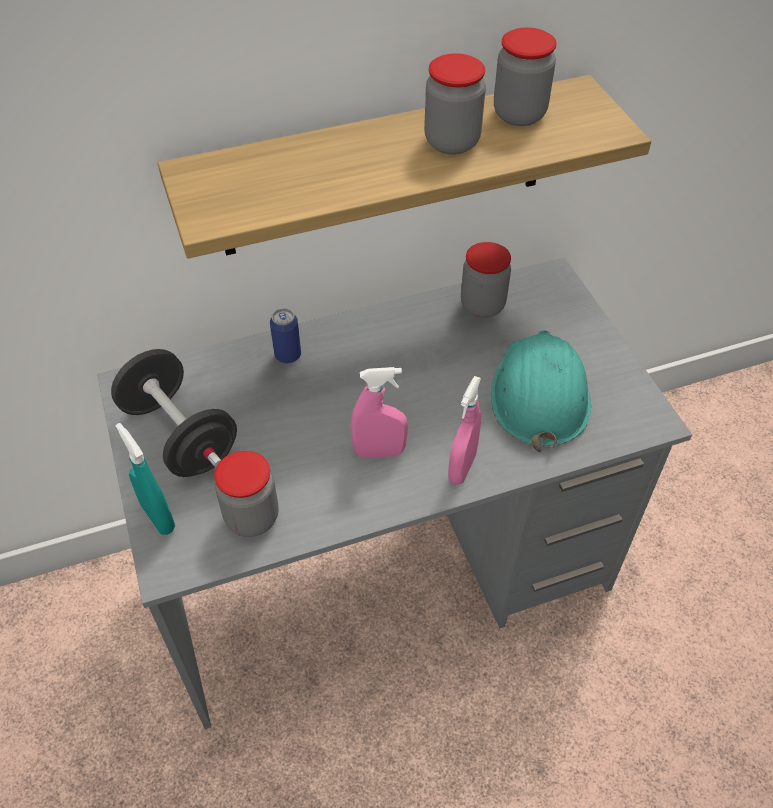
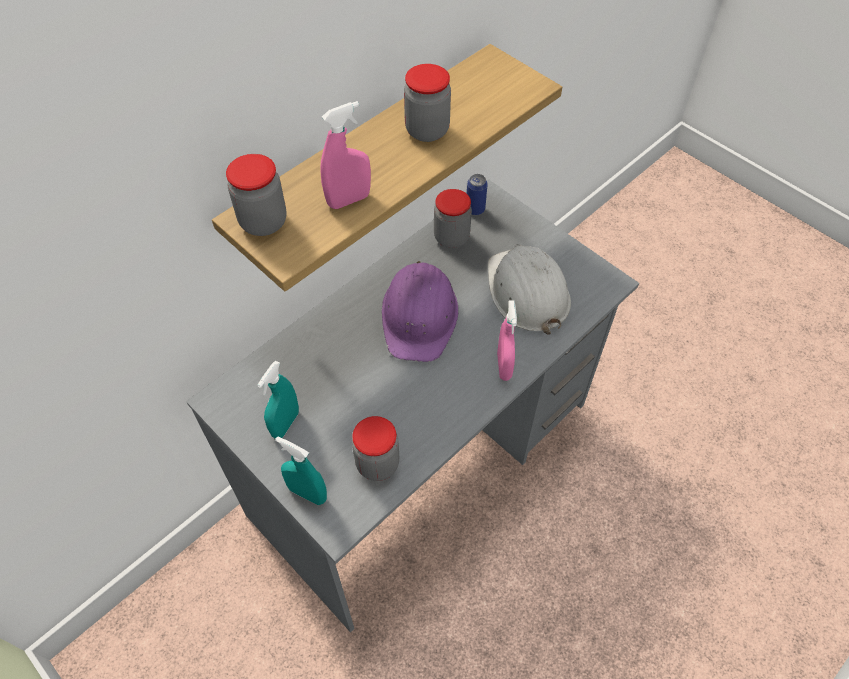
camera: 25 degrees left, 5 degrees up
black dumbbell [111,349,237,477] -> turquoise spray bottle [257,361,299,439]
can [270,308,301,364] -> can moved to [467,174,488,215]
pink spray bottle [351,367,408,458] -> pink spray bottle moved to [320,101,371,209]
turquoise hard hat [491,330,591,452] -> white hard hat [488,244,571,335]
jar [494,27,557,126] -> jar moved to [226,154,287,236]
none -> purple hard hat [382,261,458,362]

